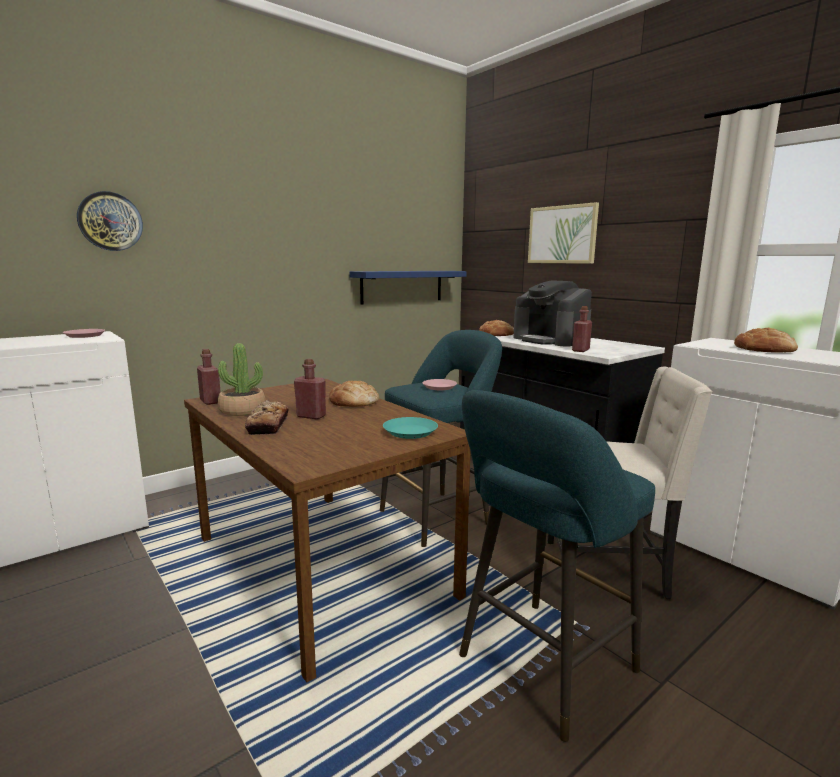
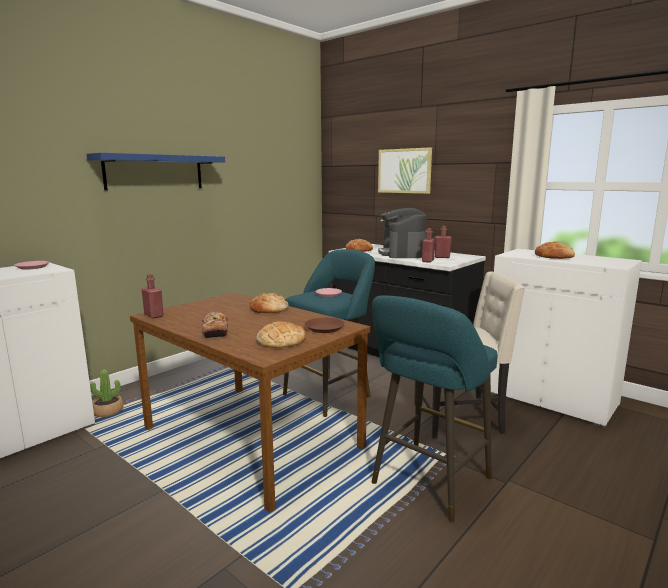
camera: 10 degrees left, 0 degrees up
wall clock [77,191,143,251] -> none
potted plant [218,343,266,416] -> potted plant moved to [90,369,124,417]
red bottle [294,359,326,419] -> red bottle moved to [435,226,452,258]
blue shelf [349,271,467,304] -> blue shelf moved to [87,153,225,190]
turquoise plate [383,417,438,439] -> brown plate [305,318,345,333]
coffee machine [513,280,592,346] -> coffee machine turned 45 degrees clockwise [378,208,427,258]
none -> bread [257,321,306,348]

